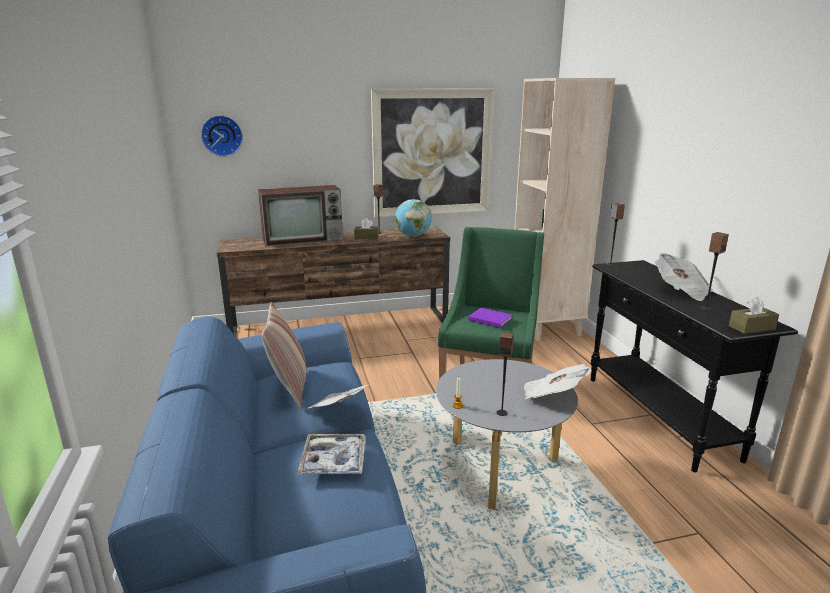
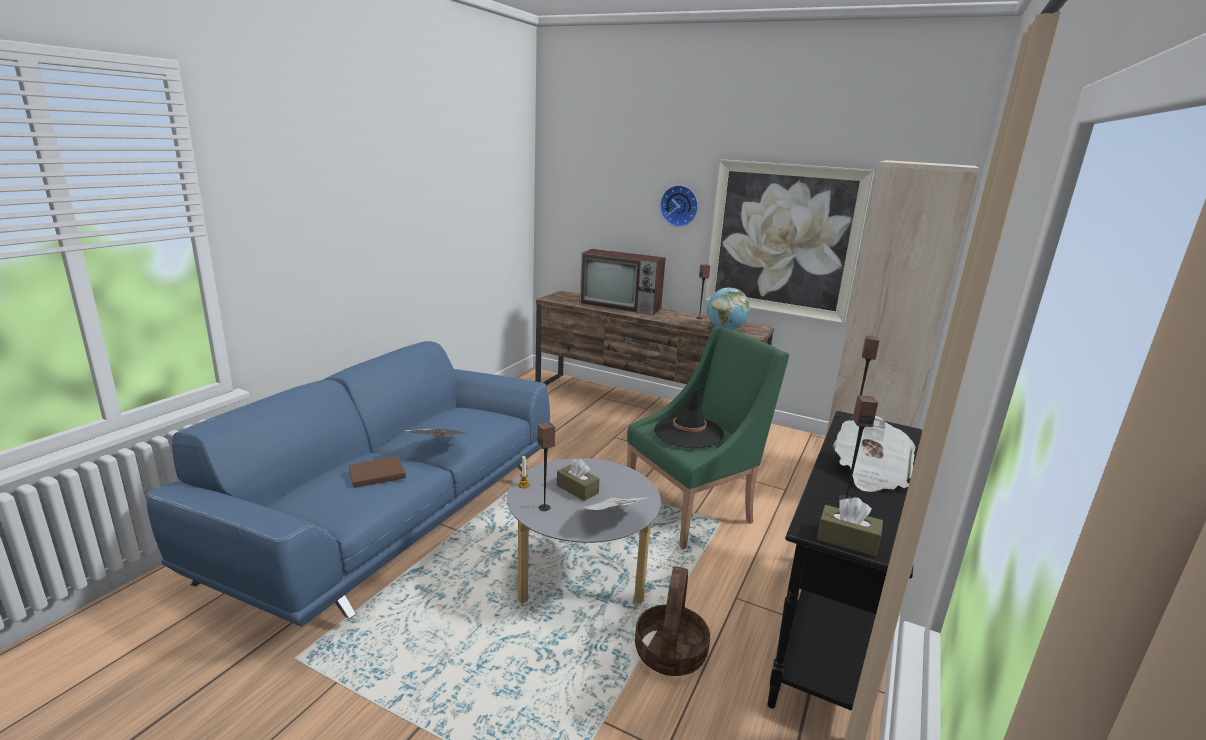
camera: 40 degrees right, 0 degrees up
wall clock [201,115,243,157] -> wall clock moved to [660,185,698,227]
pillow [262,301,306,409] -> none
tray [297,434,366,475] -> brown book [349,456,406,488]
brown tissue box [354,218,379,239] -> brown tissue box moved to [557,459,600,501]
purple book [468,308,512,328] -> black hat [654,389,724,448]
none -> basket [635,566,710,676]

